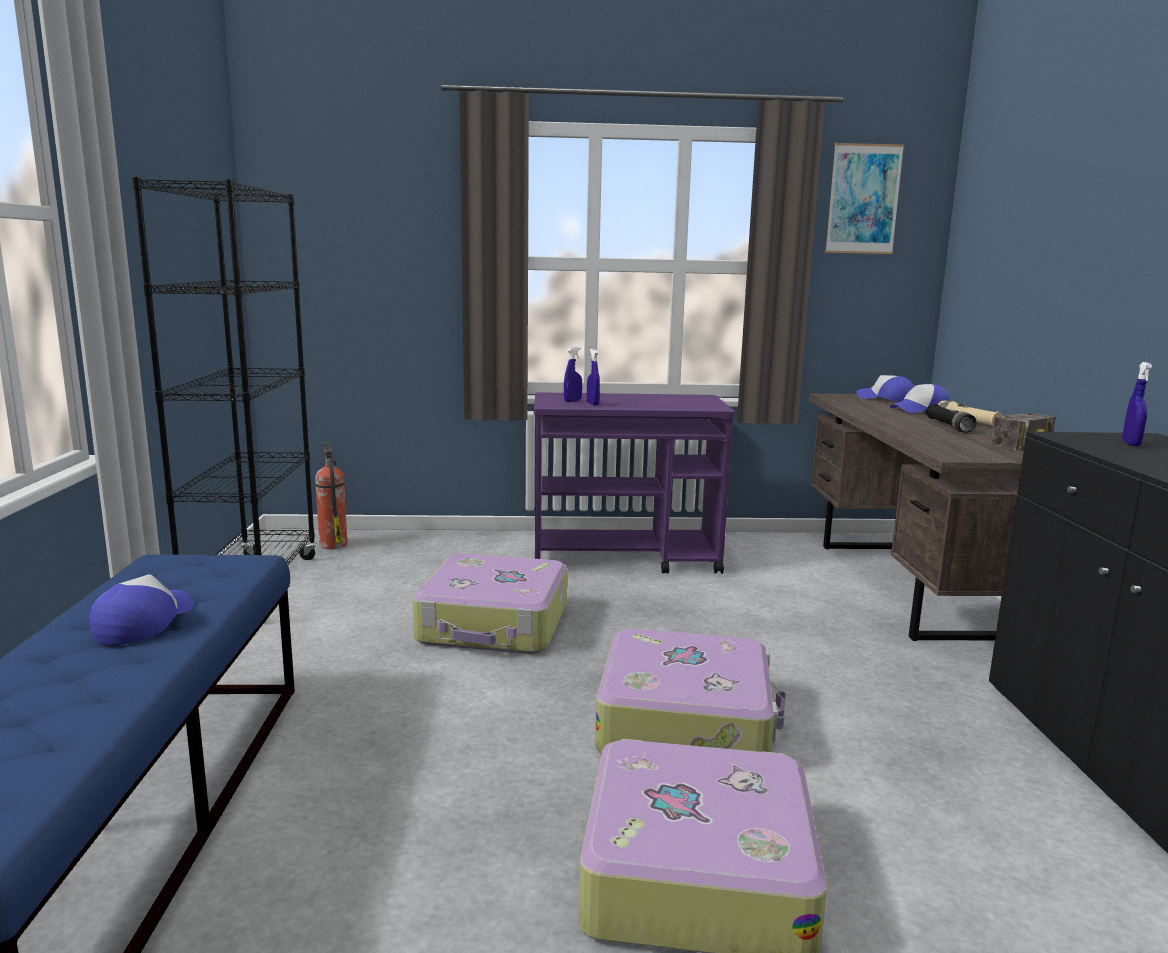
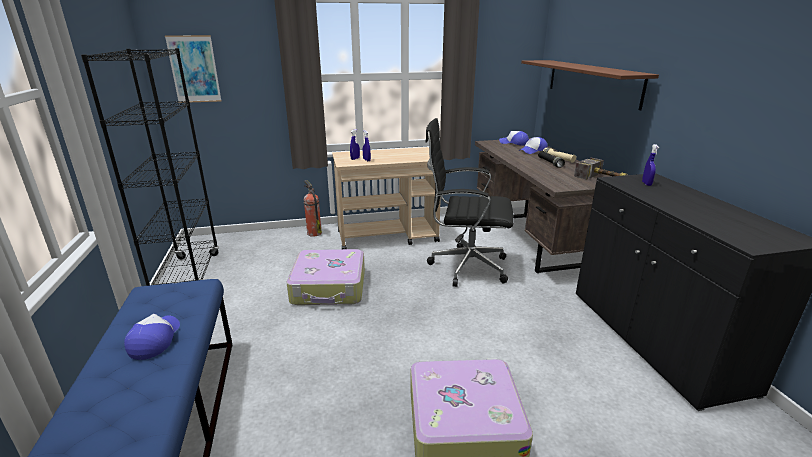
camera: 10 degrees left, 10 degrees up
fire extinguisher [315,443,347,549] -> fire extinguisher moved to [304,180,322,237]
purple cart [534,392,735,574] -> beige cart [332,147,441,249]
suitcase [595,629,786,754] -> none
picture [825,143,904,254] -> picture moved to [165,35,222,103]
none -> black office chair [425,118,514,287]
none -> brown shelf [521,60,659,110]

